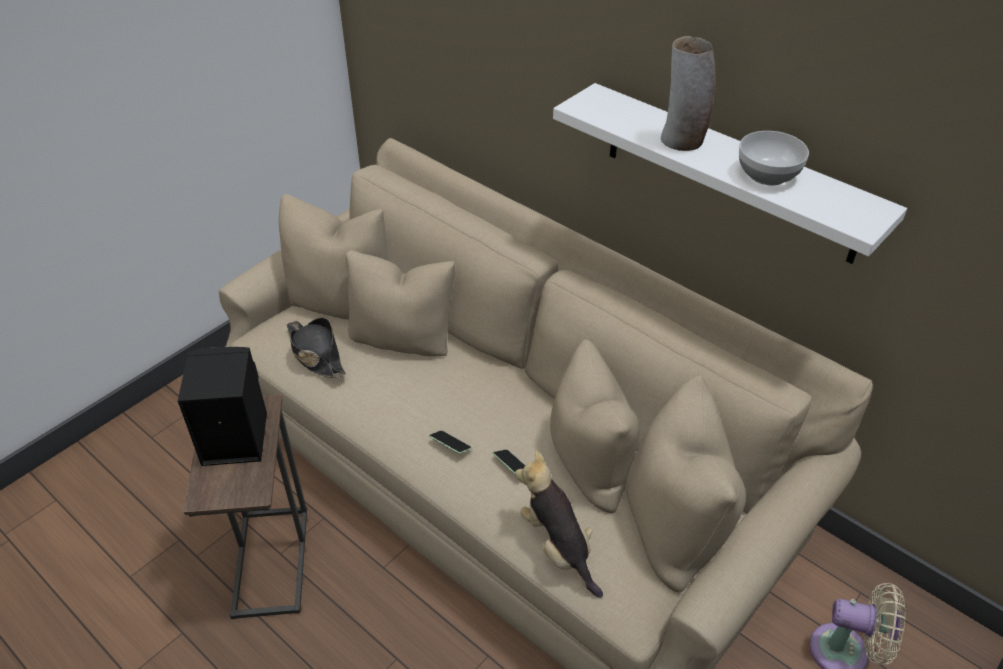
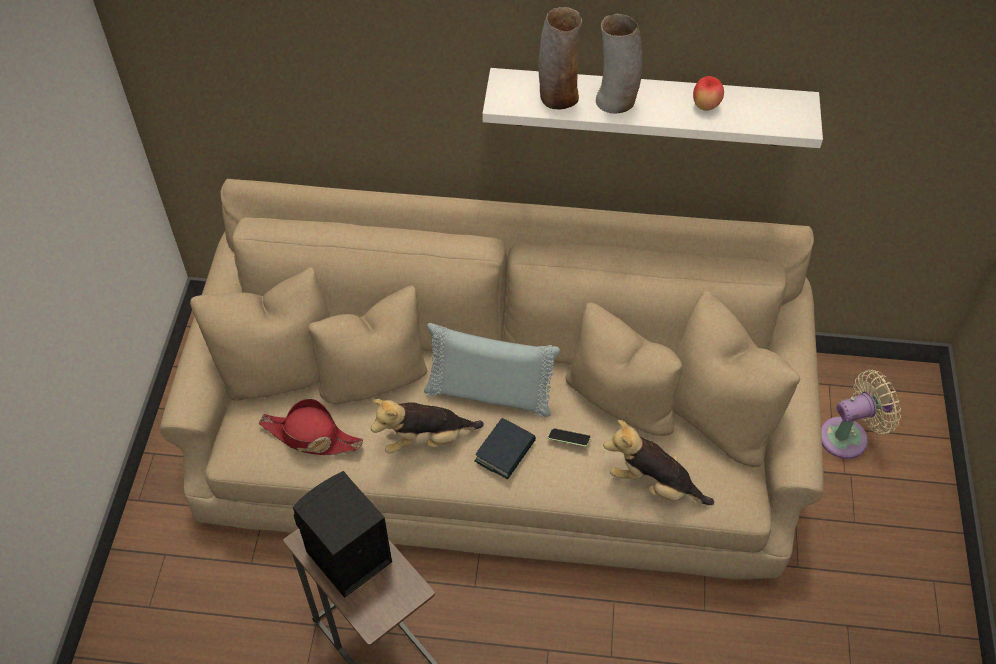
camera: 35 degrees left, 10 degrees up
black hat [287,318,346,378] -> red hat [259,398,363,455]
phone [429,431,472,453] -> book [474,418,536,479]
bowl [739,131,809,185] -> apple [693,76,724,111]
none -> plush toy [371,399,484,454]
none -> blue pillow [424,323,560,417]
none -> vase [538,7,582,110]

